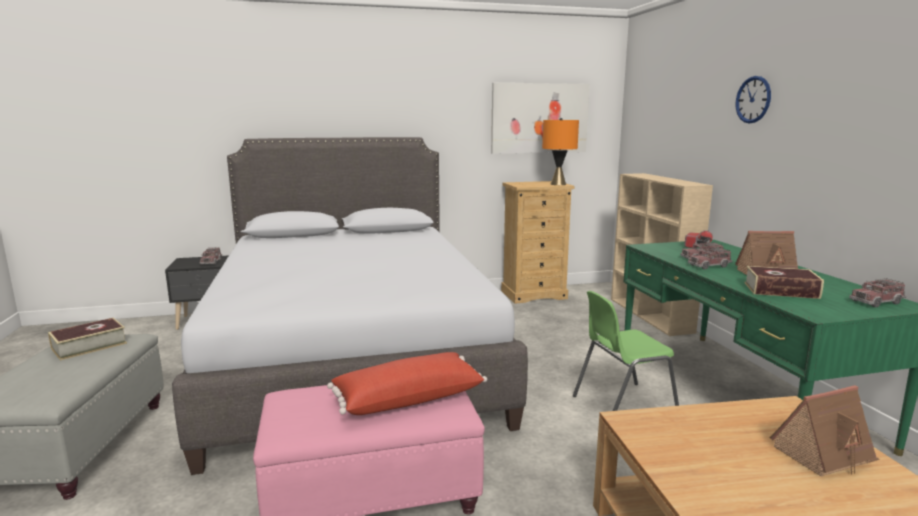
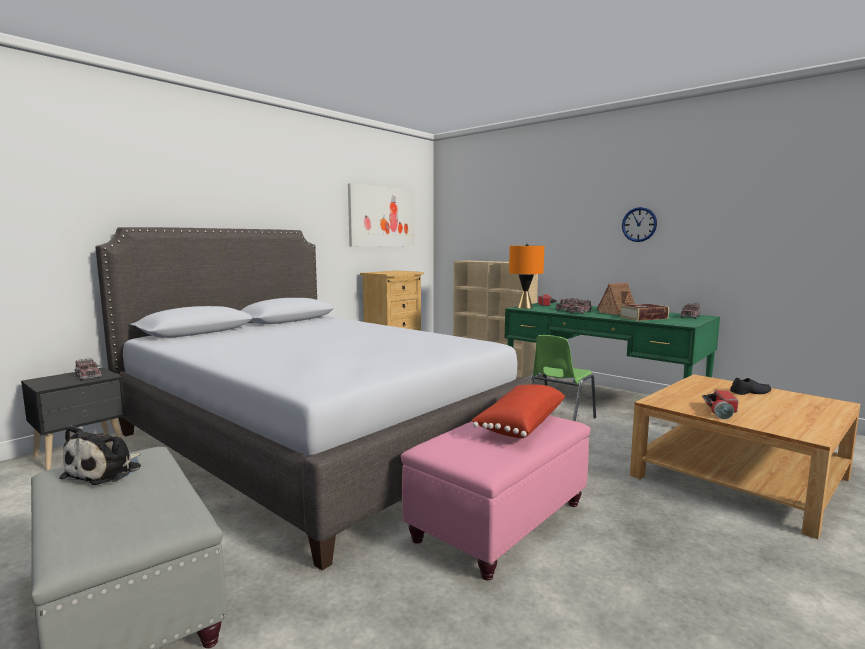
camera: 35 degrees left, 5 degrees down
book [48,318,127,361] -> plush toy [59,425,141,485]
orange table lamp [542,118,579,185] -> orange table lamp moved to [509,244,544,309]
wall clock [736,76,771,123] -> wall clock moved to [622,207,657,242]
toy house [770,385,880,477] -> black shoe [730,377,771,395]
none -> flashlight [702,390,739,419]

